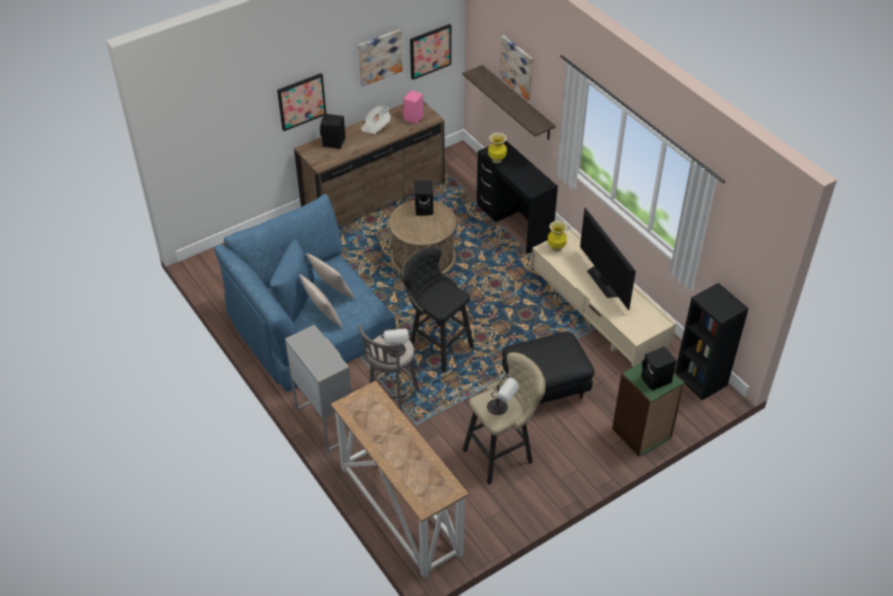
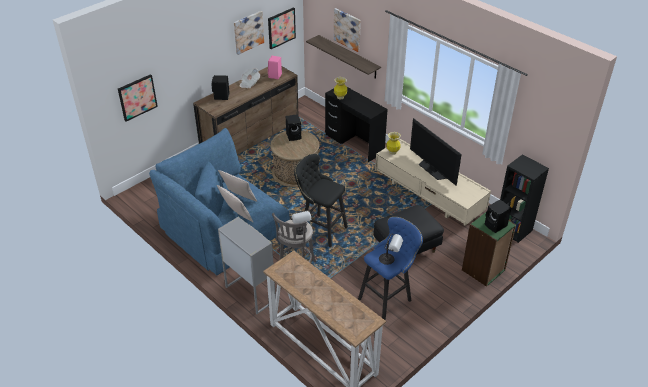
camera: 10 degrees left, 5 degrees down
picture [277,73,326,131] -> picture moved to [118,74,158,122]
beige stool [463,352,545,484] -> blue stool [358,217,423,320]

